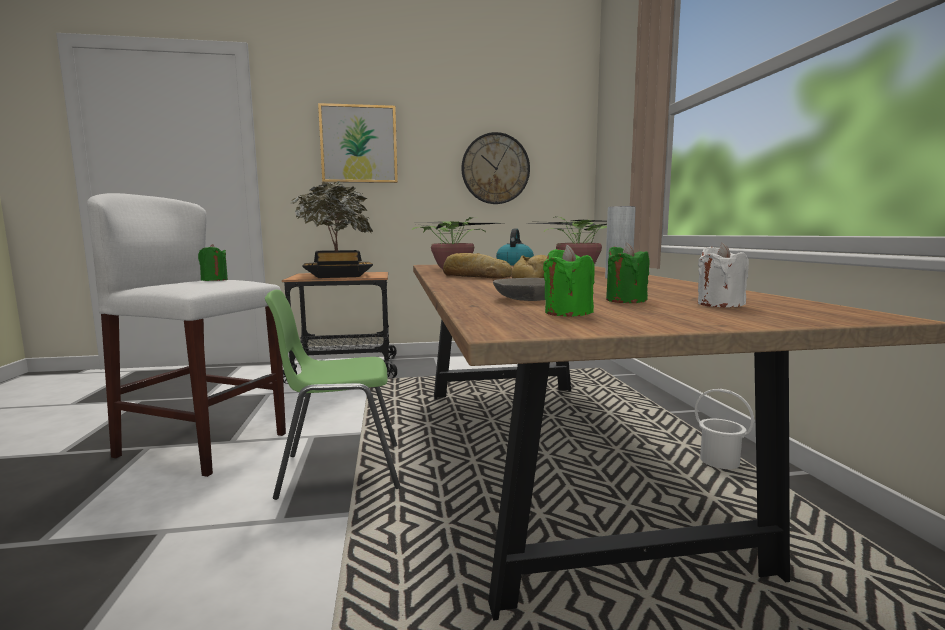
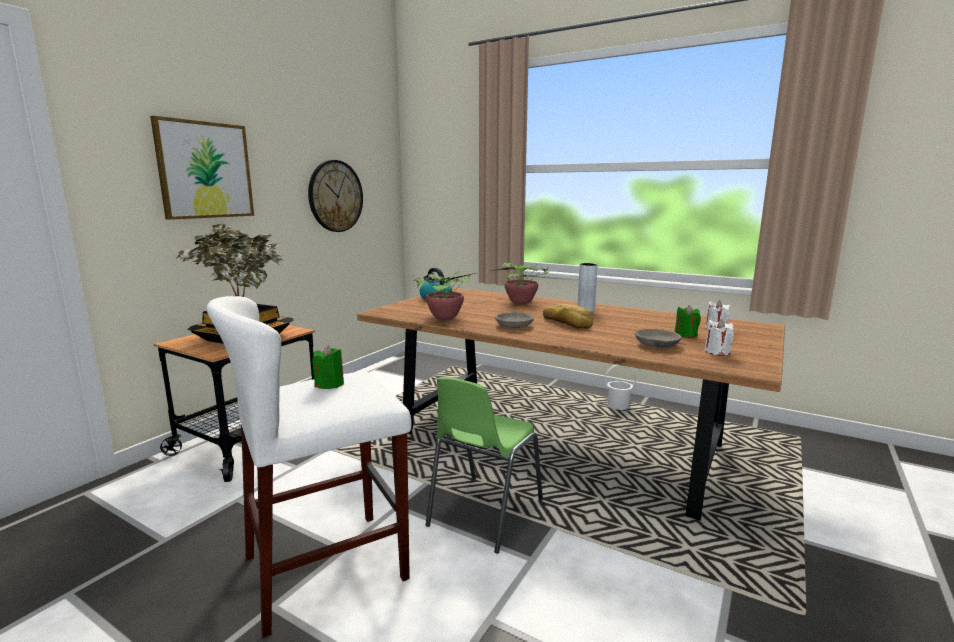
camera: 50 degrees left, 5 degrees up
bread [443,253,512,279] -> grey bowl [495,312,534,328]
green candle [543,245,595,317] -> white candle [705,319,734,356]

